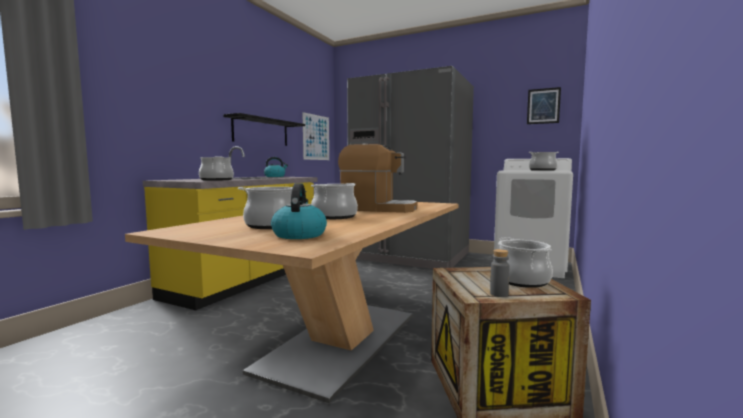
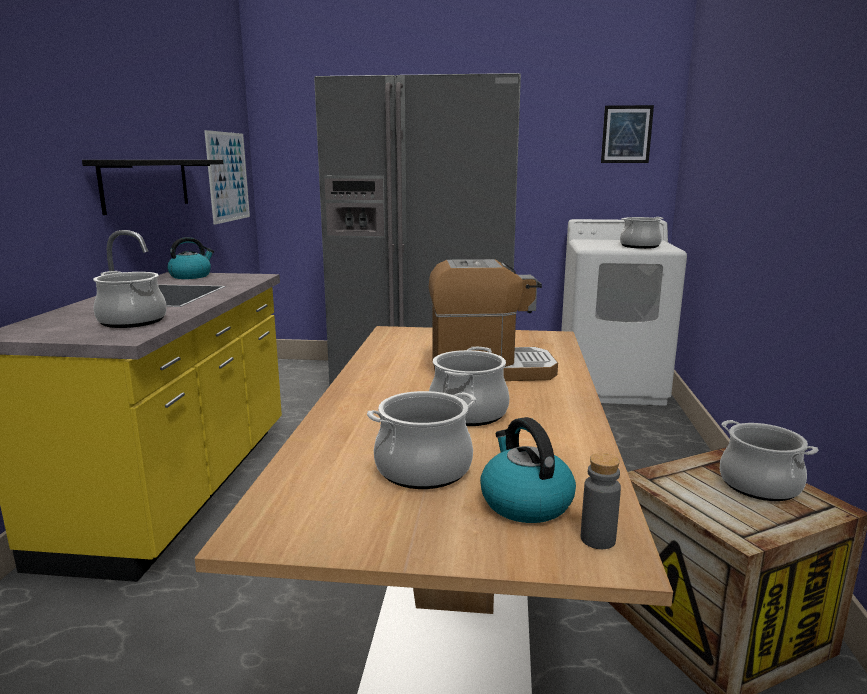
camera: 20 degrees left, 10 degrees up
grey bottle [490,249,510,297] -> grey bottle moved to [581,453,621,549]

